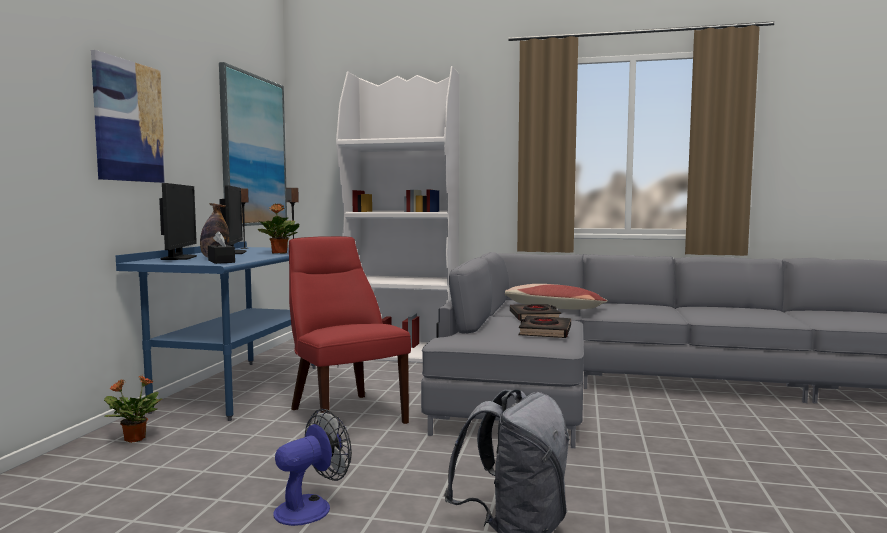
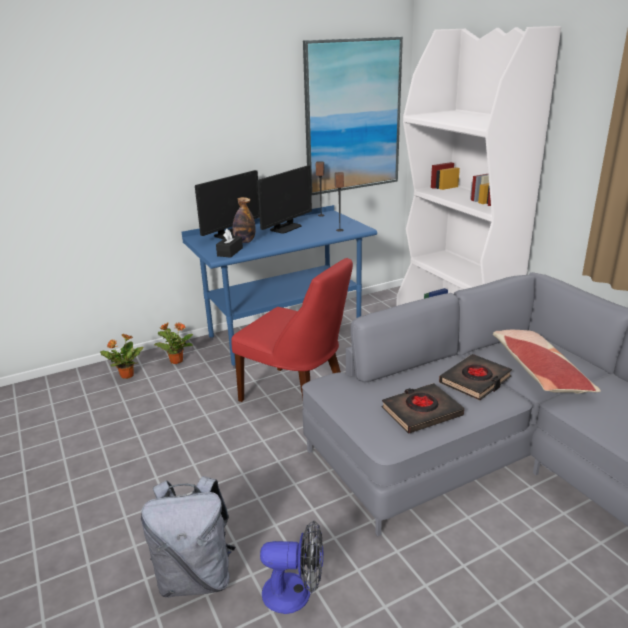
camera: 50 degrees right, 20 degrees up
picture [91,50,166,183] -> none
potted plant [258,203,299,254] -> potted plant moved to [100,334,143,379]
fan [273,409,352,526] -> fan moved to [260,521,323,614]
red chair [289,236,411,424] -> red chair turned 105 degrees clockwise [231,258,353,402]

